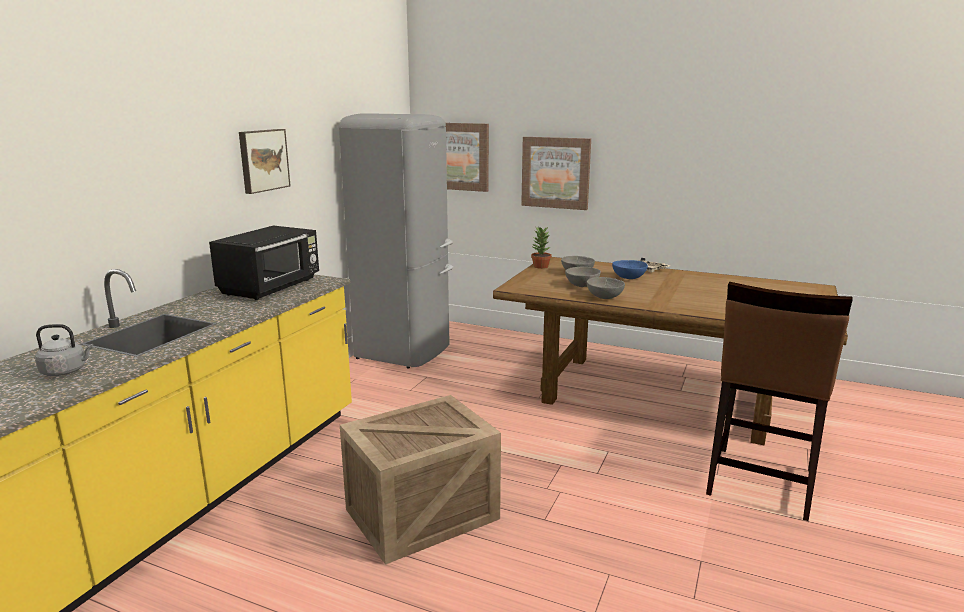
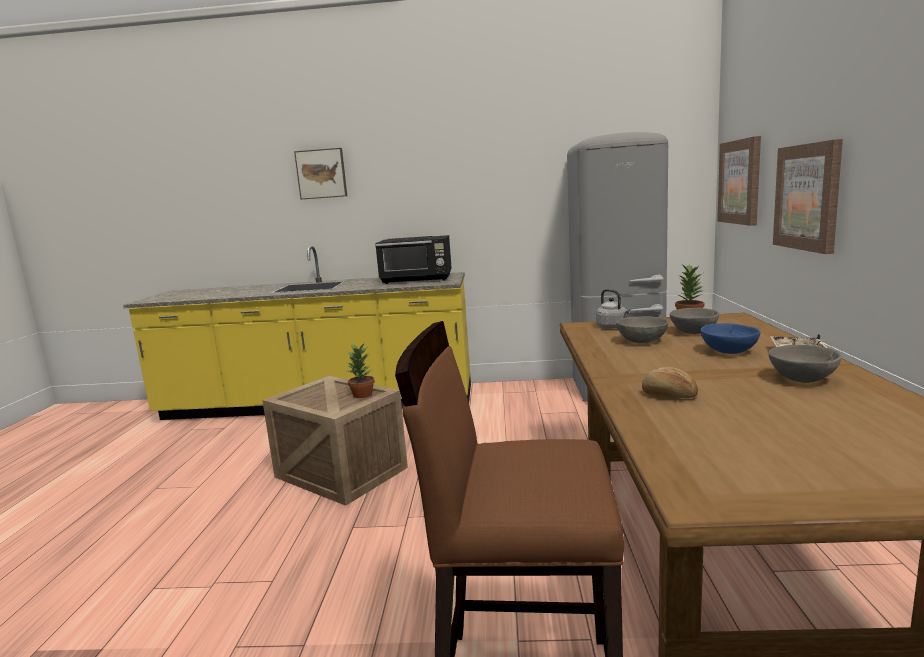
camera: 70 degrees right, 5 degrees down
grey kettle [35,324,93,376] -> grey kettle moved to [596,289,631,329]
picture [239,129,291,194] -> picture moved to [294,148,347,199]
grey bowl [587,277,625,299] -> grey bowl moved to [769,345,842,383]
none -> potted plant [347,343,375,398]
none -> bread [642,367,698,398]

